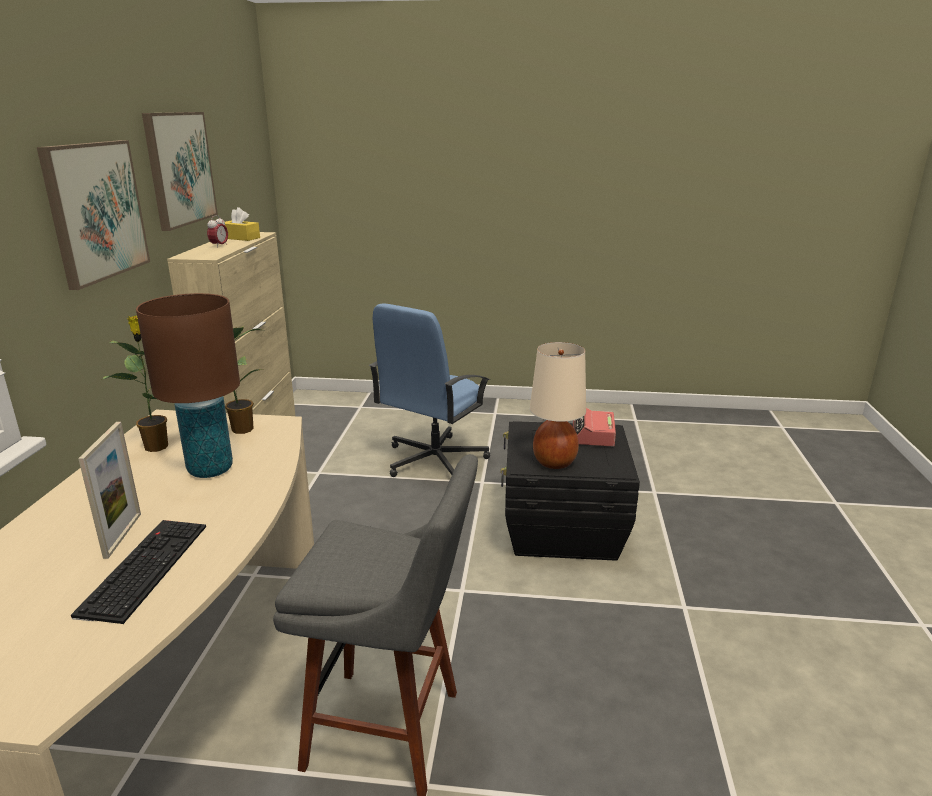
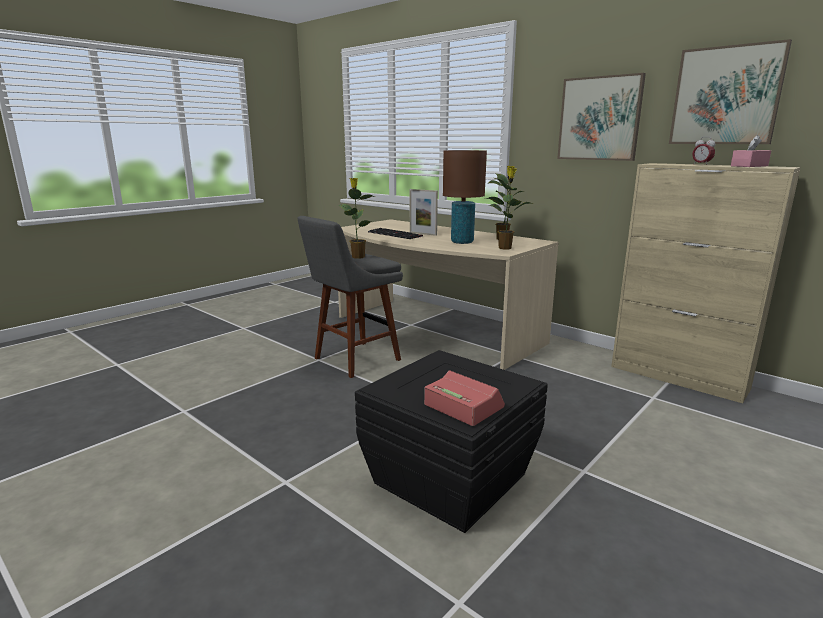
camera: 125 degrees right, 5 degrees down
yellow tissue box [225,207,260,241] -> pink tissue box [731,135,771,167]
blue office chair [369,303,490,477] -> none
beige table lamp [530,342,586,469] -> none
none -> potted plant [338,178,375,259]

